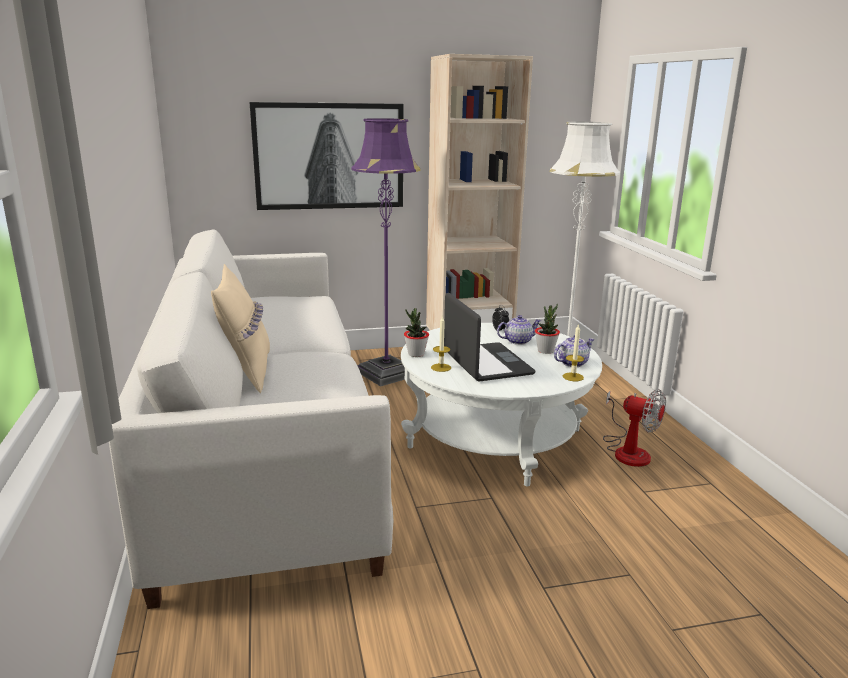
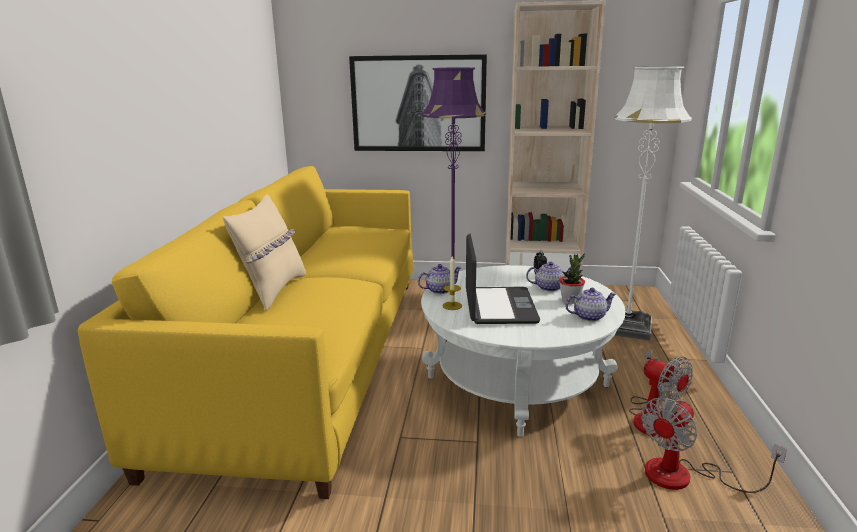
camera: 20 degrees right, 0 degrees up
white sofa [109,230,393,609] -> yellow sofa [77,166,413,499]
potted plant [404,308,429,357] -> teapot [418,264,461,294]
candle [562,324,584,381] -> none
none -> fan [641,398,787,493]

